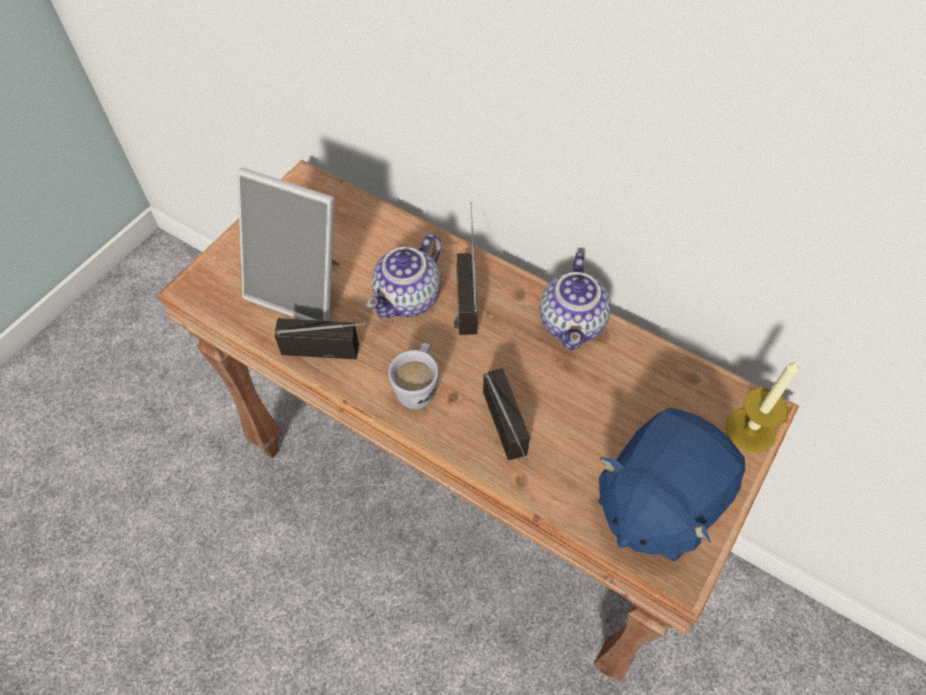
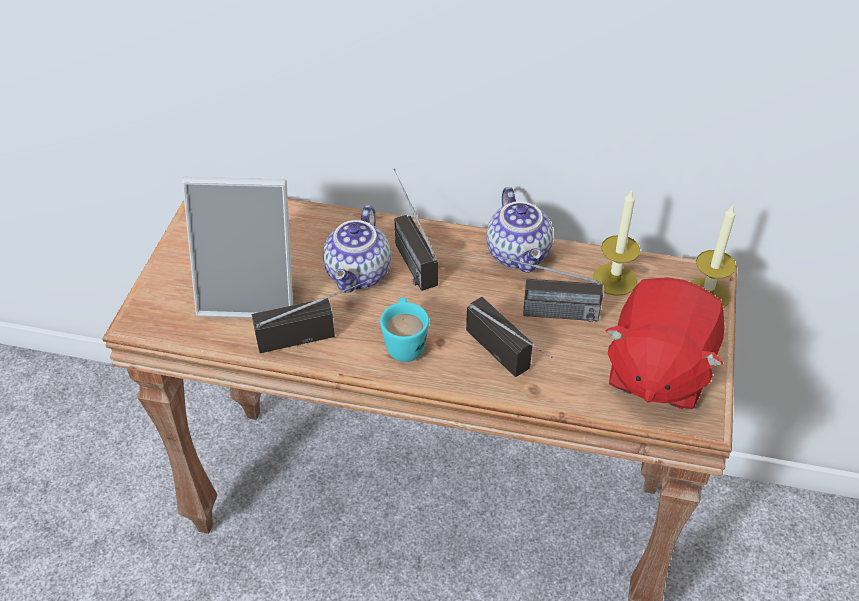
camera: 20 degrees left, 10 degrees down
white mug [388,343,439,409] -> turquoise mug [380,297,429,362]
blue plush toy [598,408,745,562] -> red plush toy [606,277,724,409]
none -> radio [486,253,603,322]
none -> candle [593,189,640,296]

